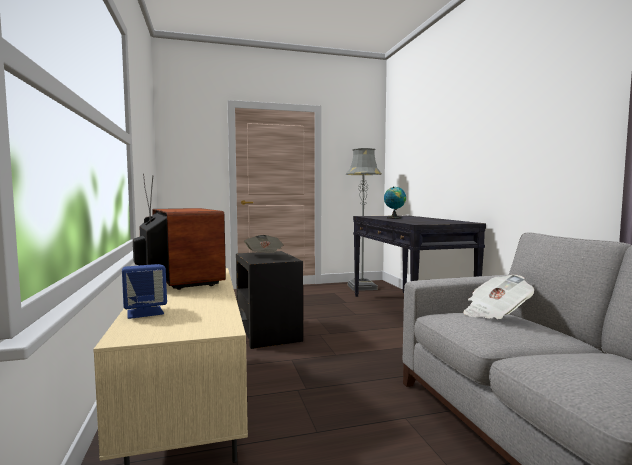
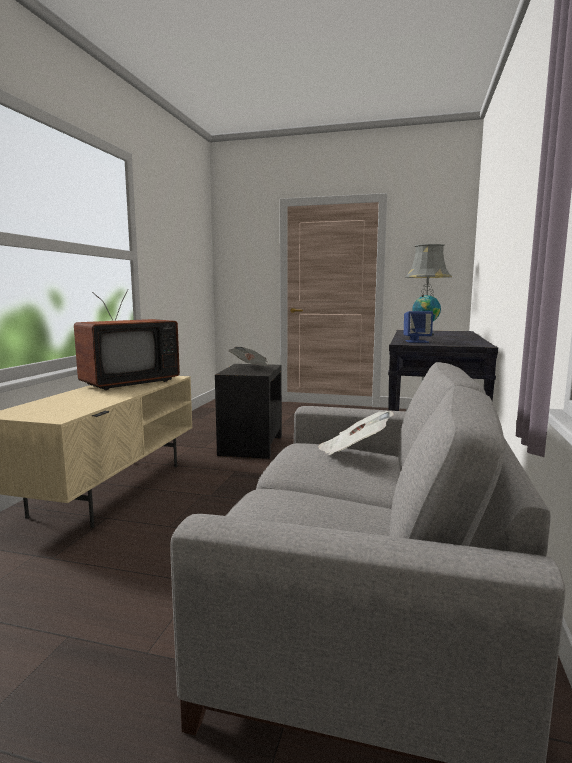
camera: 30 degrees right, 5 degrees up
blue speaker [122,264,167,319] -> blue speaker moved to [404,311,433,343]
television [133,173,226,290] -> television turned 45 degrees clockwise [74,289,180,390]

